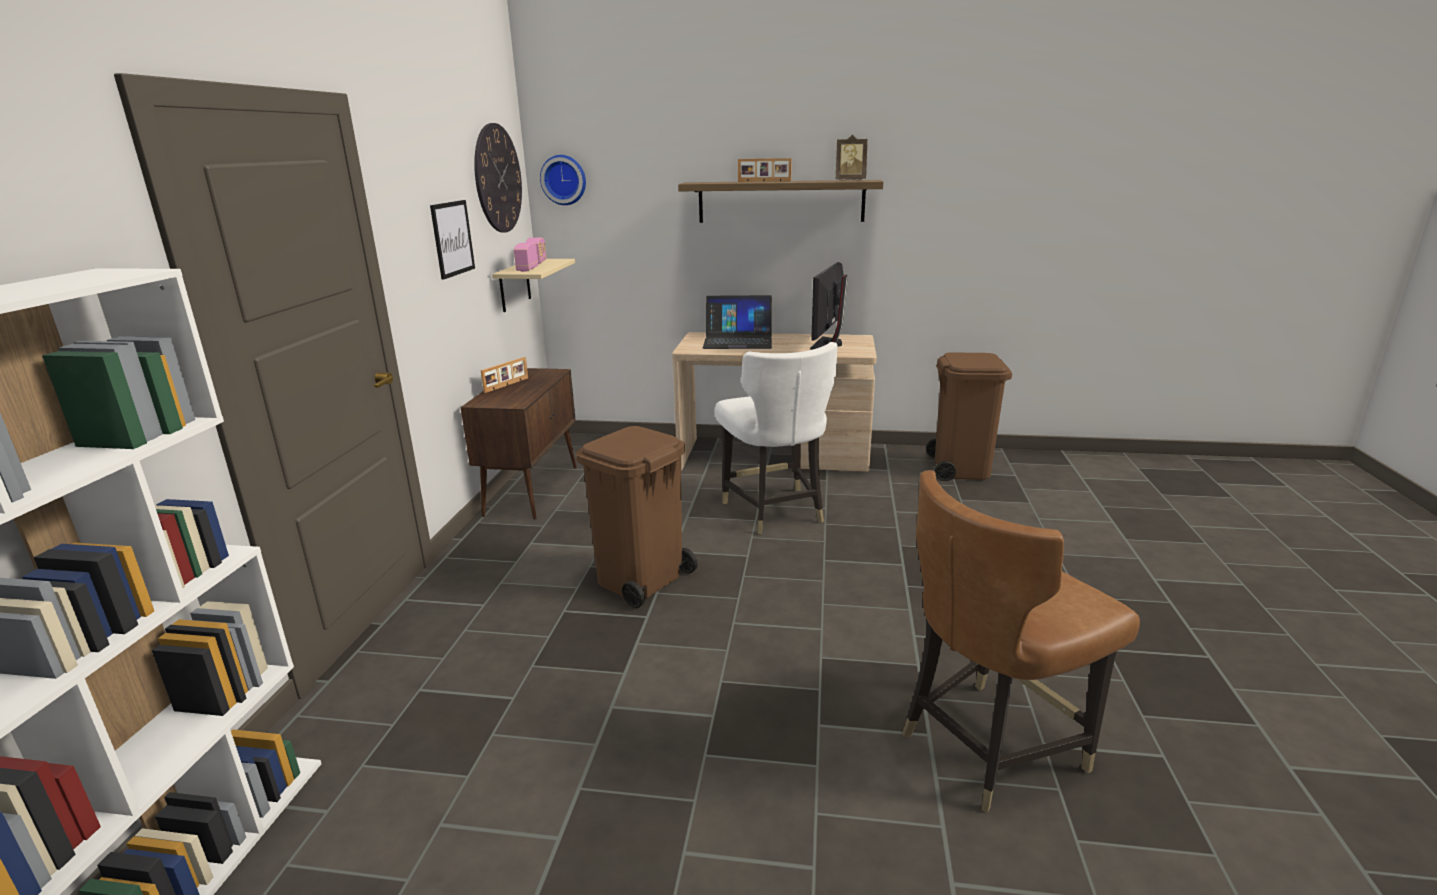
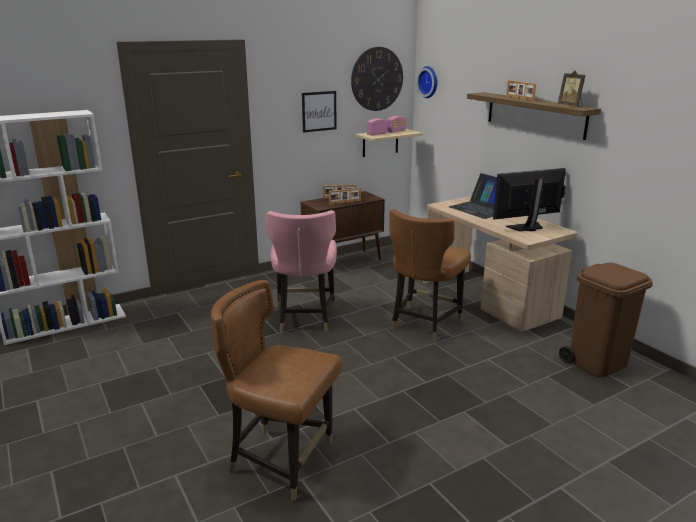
camera: 50 degrees right, 0 degrees up
brown trash can [576,426,698,608] -> pink chair [266,210,337,332]
white chair [715,342,837,534] -> brown chair [389,209,471,342]
none -> picture frame [329,188,361,205]

